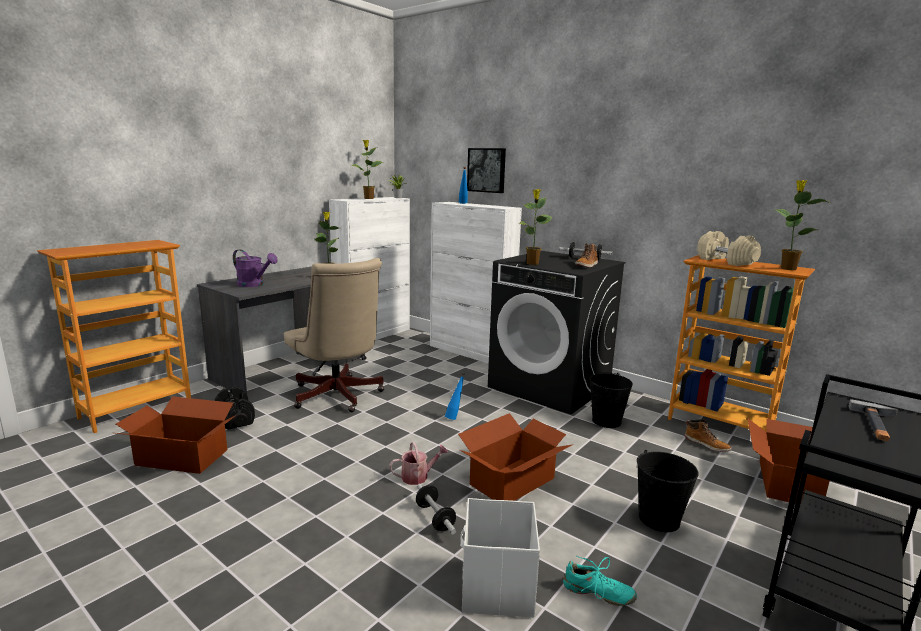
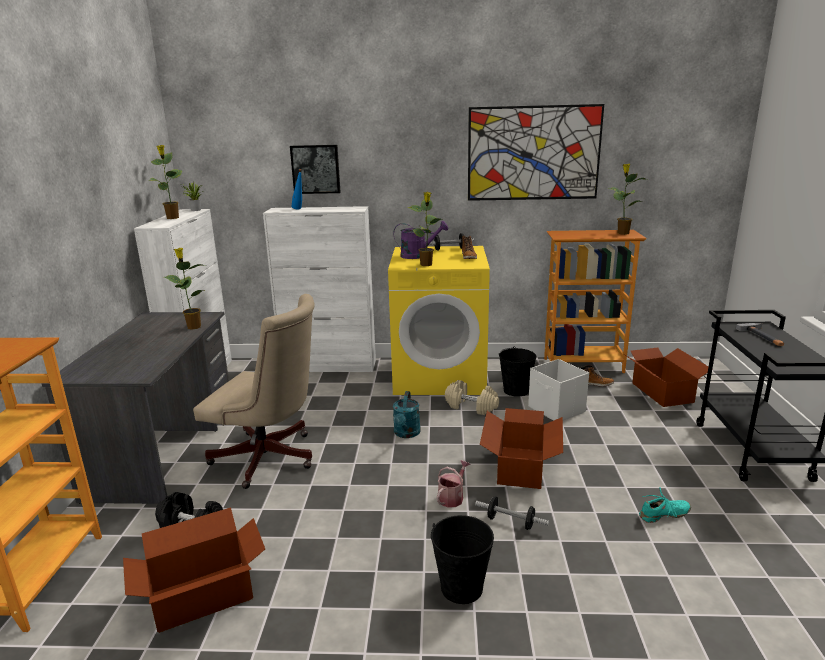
camera: 35 degrees left, 5 degrees up
purple watering can [233,250,278,287] -> purple watering can moved to [393,221,448,259]
blue bottle [445,373,465,420] -> turquoise watering can [393,391,421,438]
white storage box [460,498,540,618] -> white storage box moved to [528,359,589,421]
black washing machine [488,251,625,414] -> yellow washing machine [388,246,490,395]
black bucket [637,450,699,532] -> black bucket moved to [431,515,494,604]
beige dumbbell [697,231,761,266] -> beige dumbbell moved to [445,380,499,415]
none -> picture [468,104,604,201]

